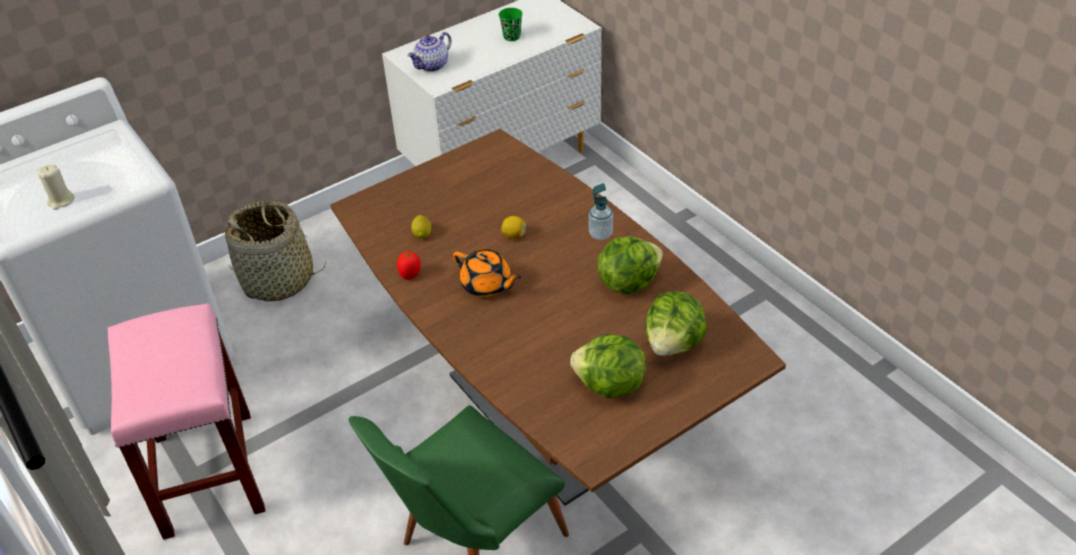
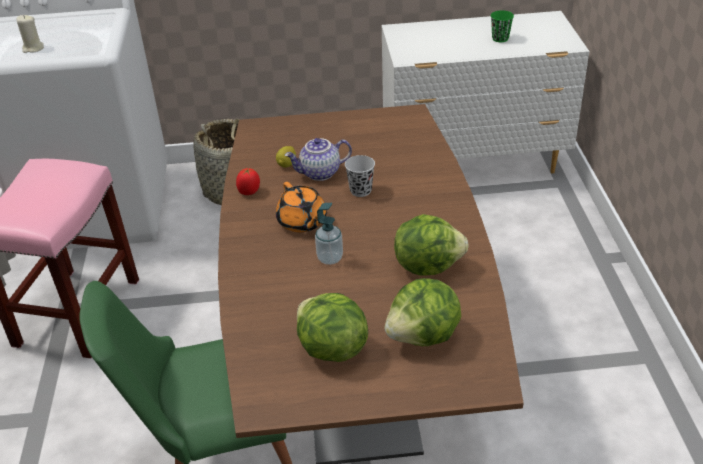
camera: 30 degrees right, 5 degrees down
teapot [408,32,452,72] -> teapot moved to [285,138,352,181]
lemon [501,216,526,239] -> black cup [345,155,375,197]
soap dispenser [589,183,613,240] -> soap dispenser moved to [315,203,343,265]

